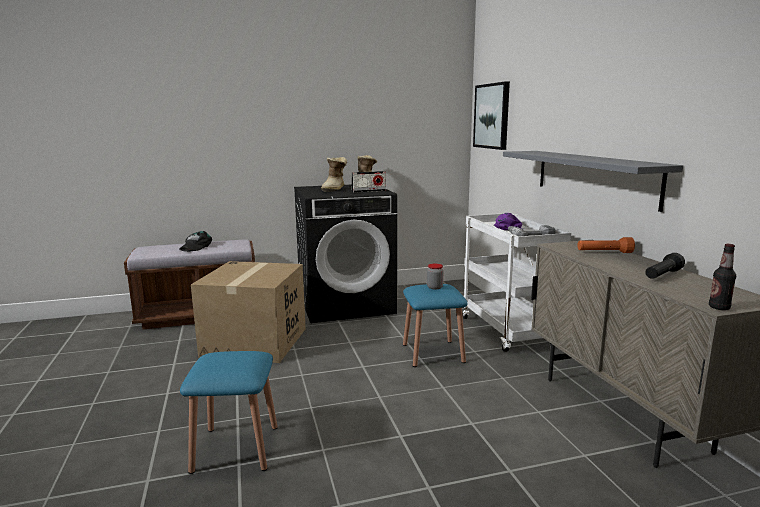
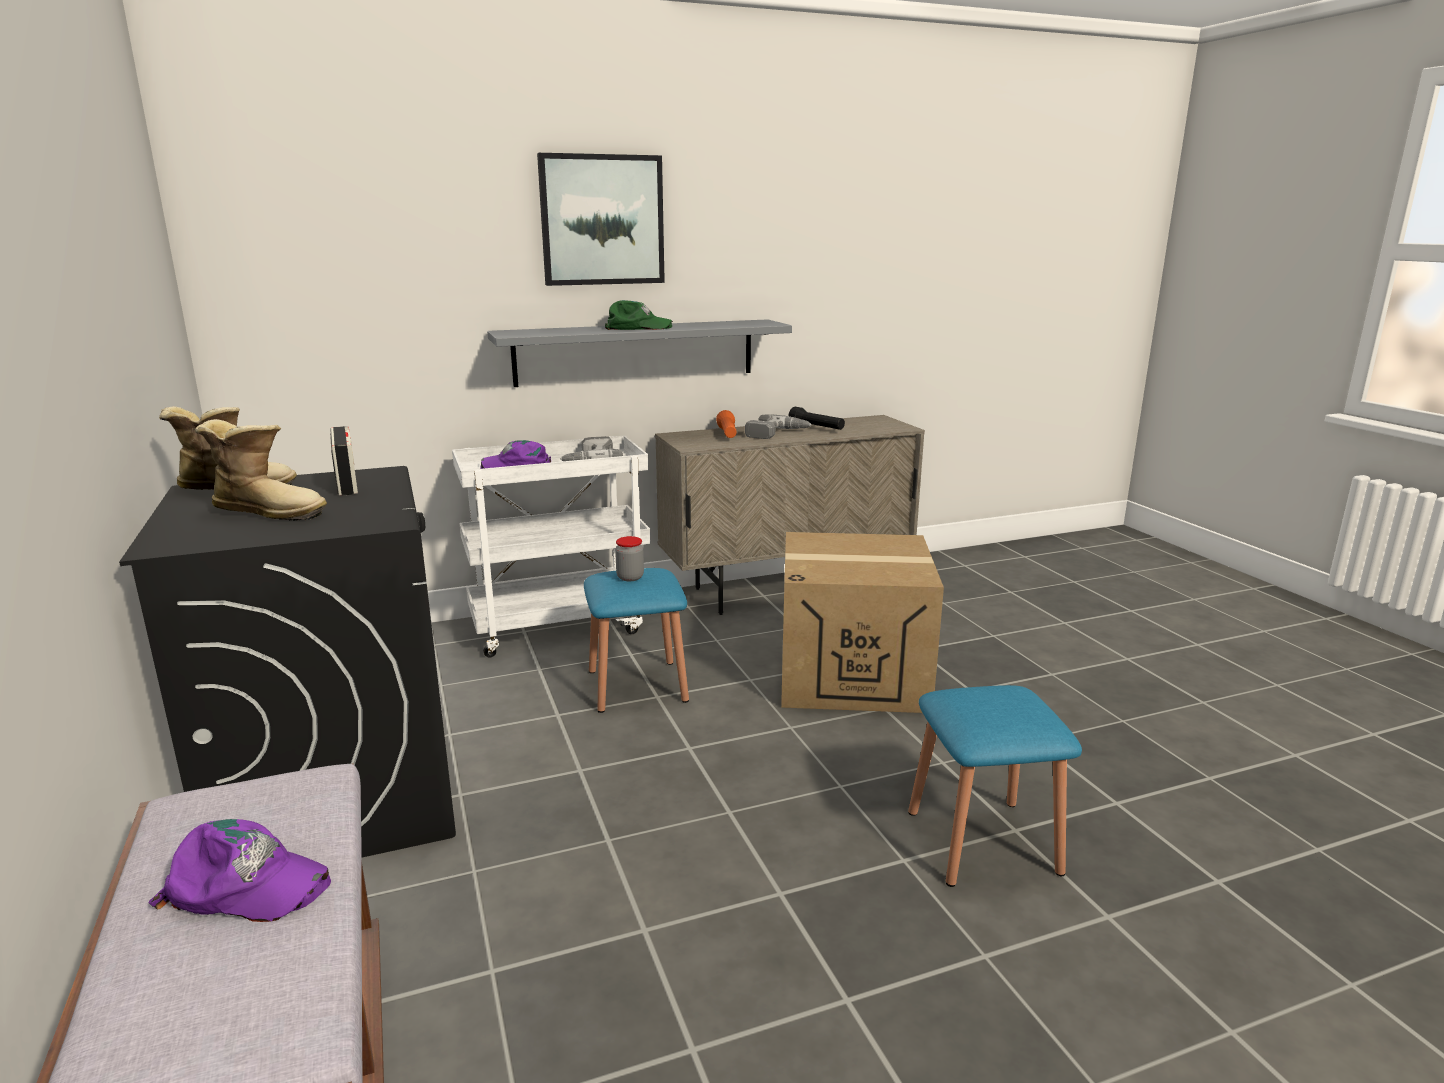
camera: 95 degrees left, 5 degrees up
black cap [179,231,212,252] -> purple cap [149,819,331,922]
cardboard box [191,261,306,363] -> cardboard box moved to [781,532,944,713]
picture [473,81,510,150] -> picture moved to [537,153,665,286]
bottle [709,244,736,310] -> none
none -> green cap [605,300,673,330]
none -> power drill [745,414,812,439]

